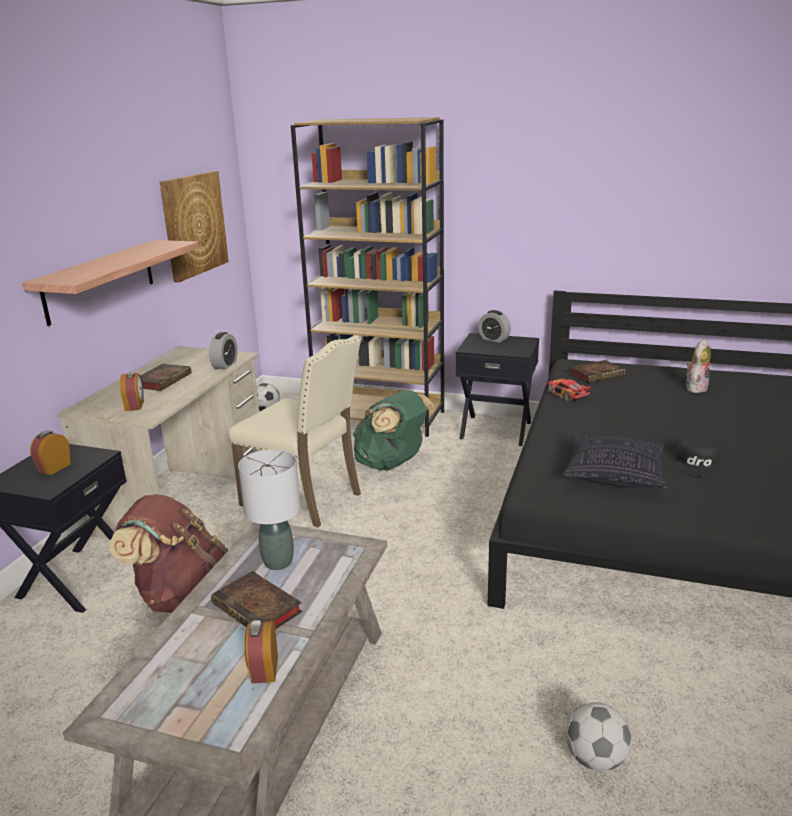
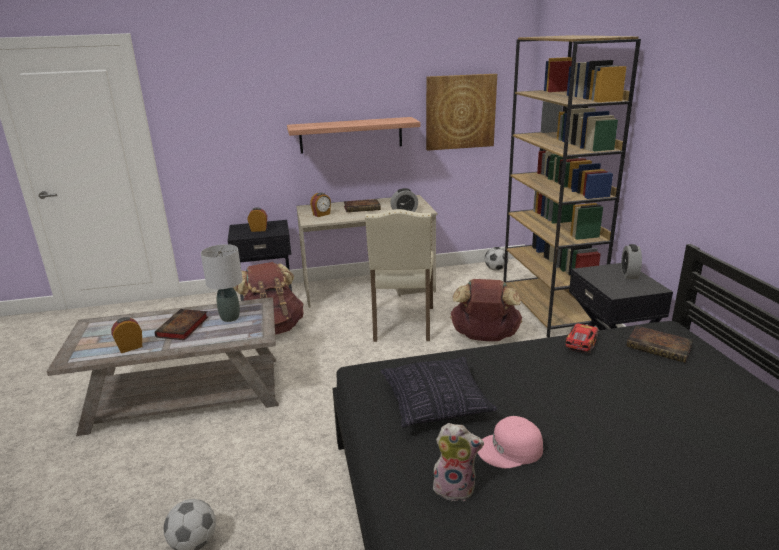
camera: 60 degrees right, 0 degrees up
green backpack [353,390,435,470] -> brown backpack [450,279,522,341]
black cap [675,436,722,477] -> pink cap [478,416,543,468]
plush toy [686,339,711,393] -> plush toy moved to [431,423,484,501]

